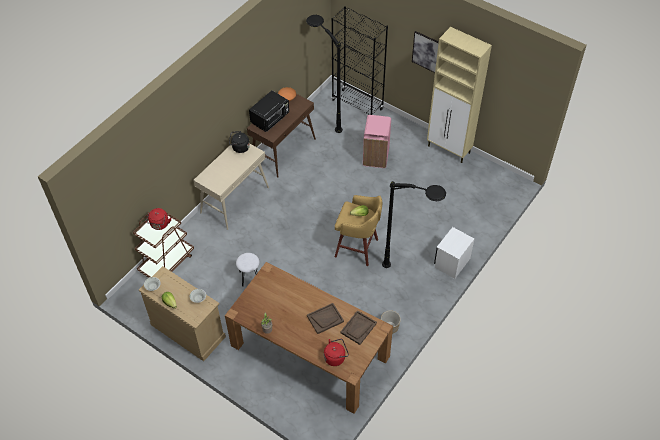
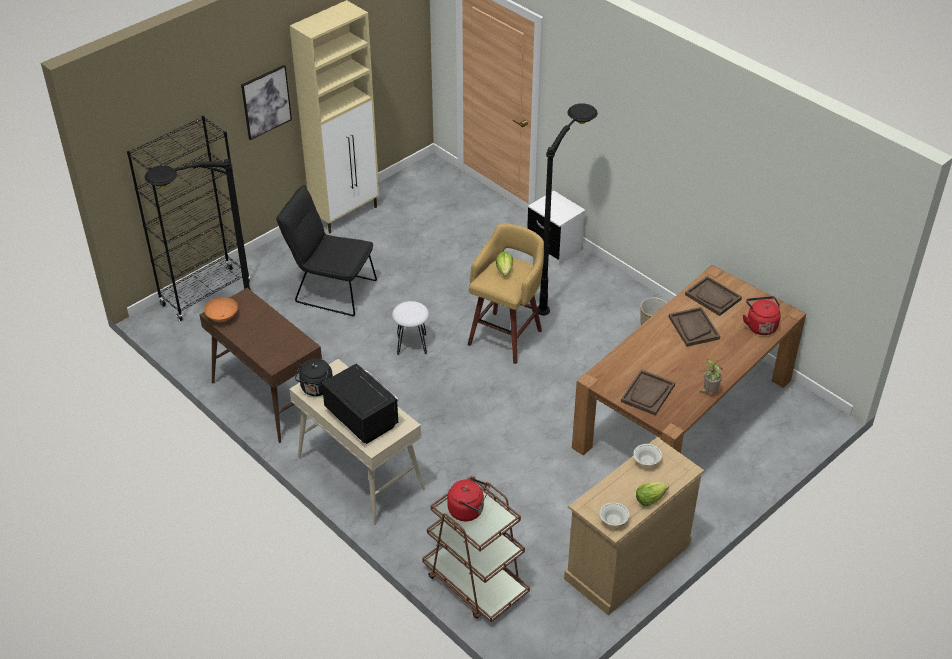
camera: 80 degrees left, 10 degrees down
white stool [236,253,259,287] -> white stool moved to [392,301,429,355]
black microwave [249,91,289,132] -> black microwave moved to [322,363,399,444]
pink trash can [363,115,391,168] -> black chair [276,185,377,316]
none -> brown tray [621,369,675,416]

